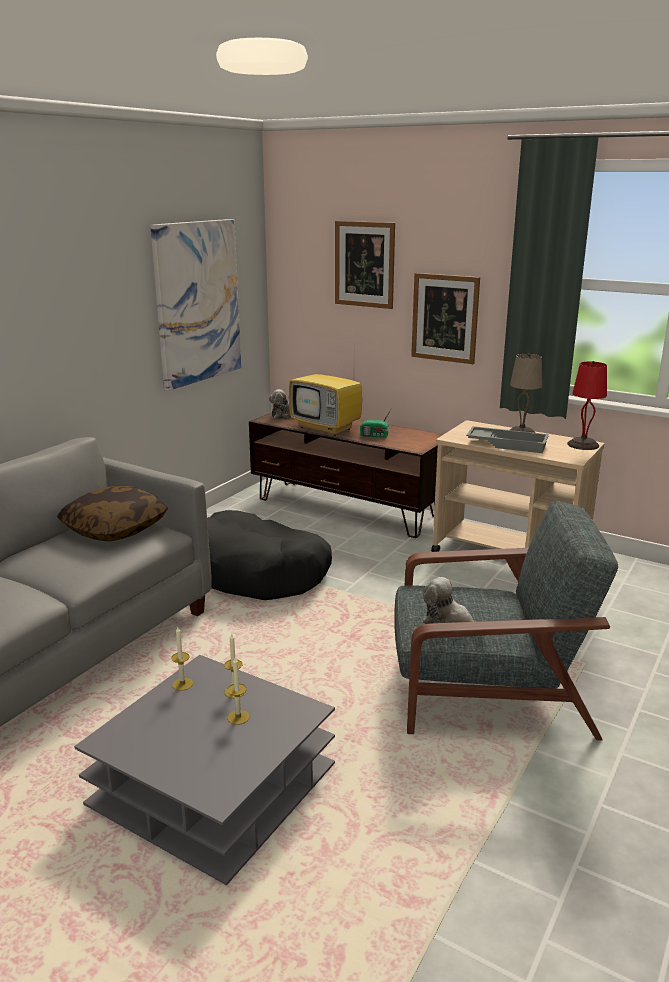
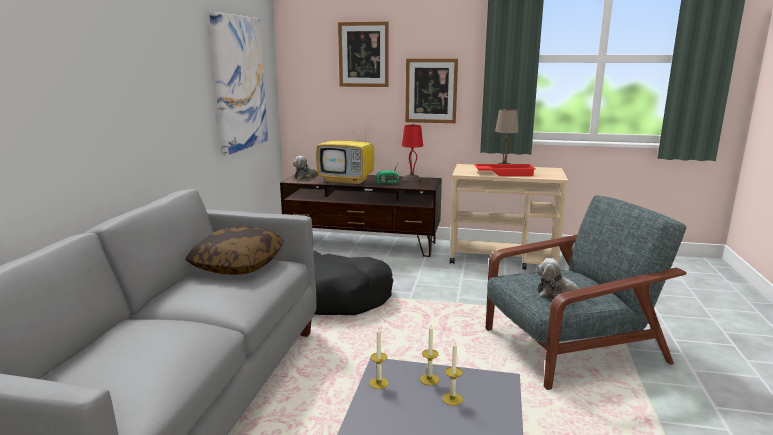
camera: 20 degrees left, 5 degrees down
grey tray [466,426,549,453] -> red tray [474,164,535,176]
red table lamp [567,361,607,450] -> red table lamp moved to [402,124,423,182]

